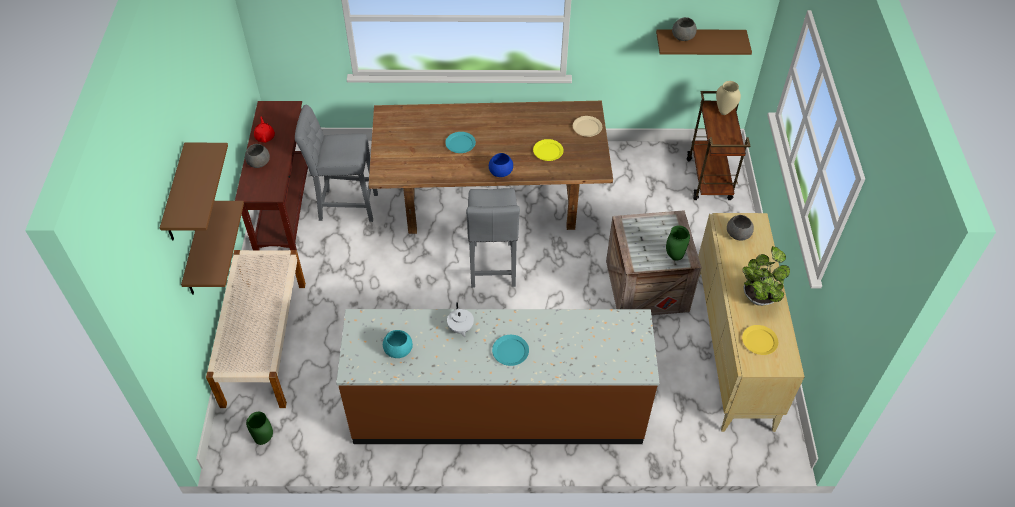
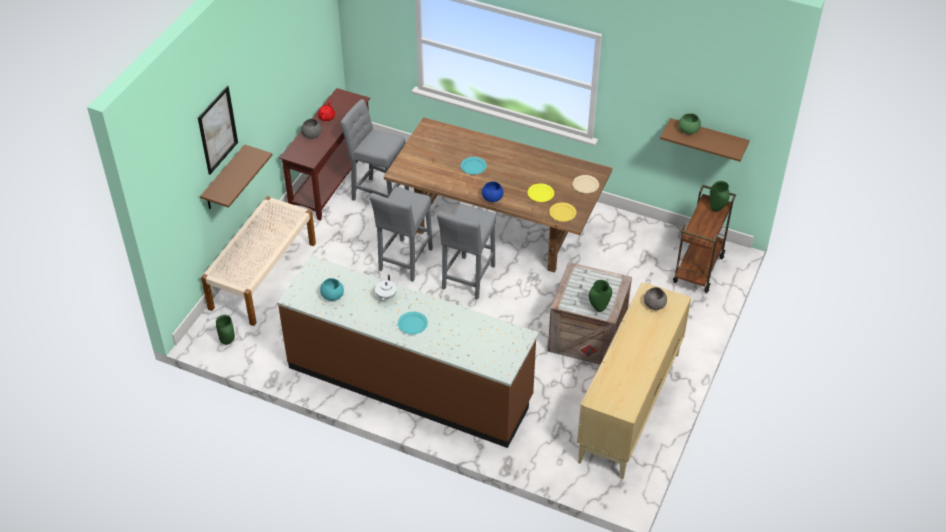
camera: 25 degrees right, 5 degrees down
brown shelf [160,143,228,241] -> picture [198,86,238,175]
grey bowl [672,17,697,41] -> green bowl [679,113,701,134]
beige vase [716,81,741,115] -> green vase [710,181,730,212]
yellow plate [742,325,778,355] -> yellow plate moved to [549,202,577,222]
potted plant [743,246,790,306] -> none
none -> grey stool [370,187,433,282]

